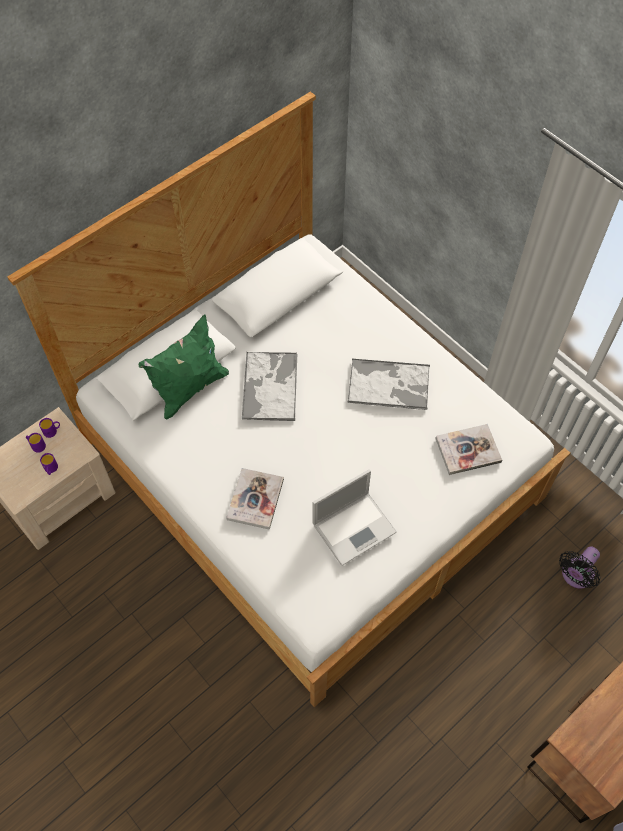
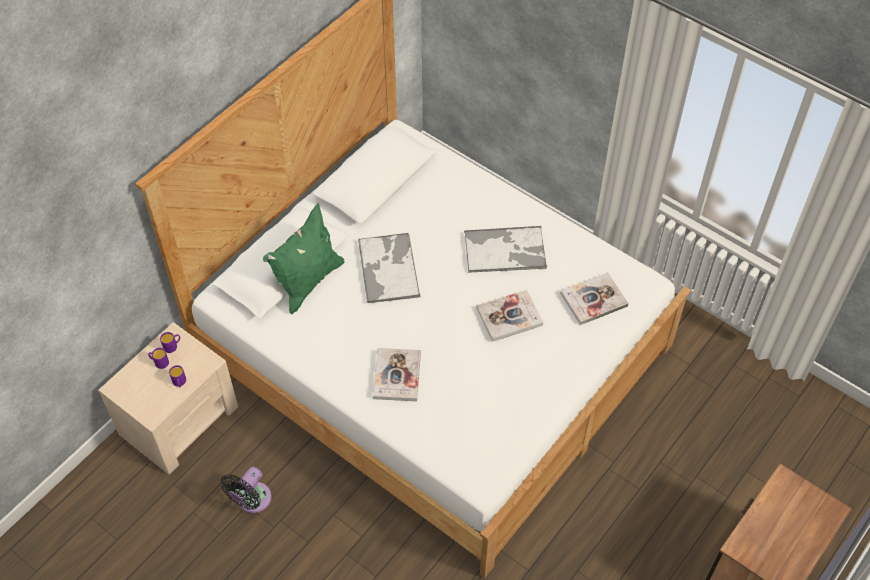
camera: 10 degrees left, 5 degrees down
laptop [313,469,397,566] -> none
black fan [559,546,600,588] -> black fan moved to [220,467,272,513]
none -> book [476,290,543,342]

